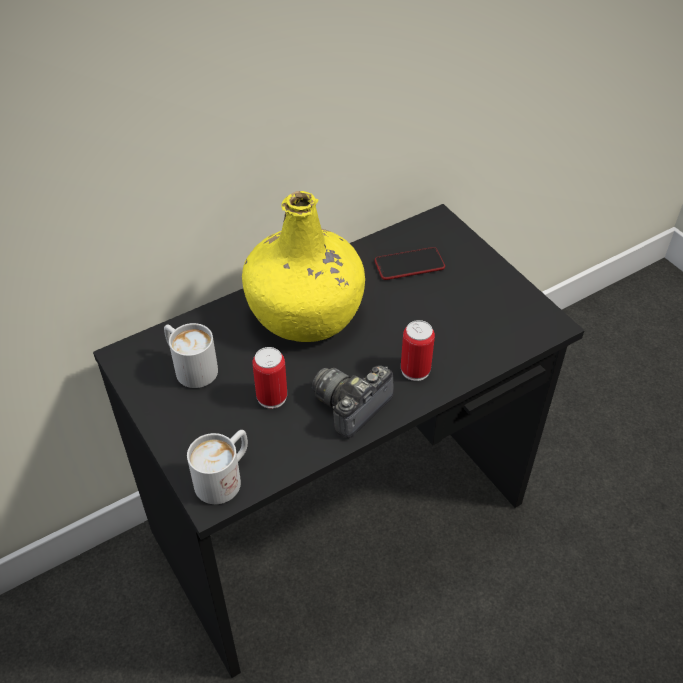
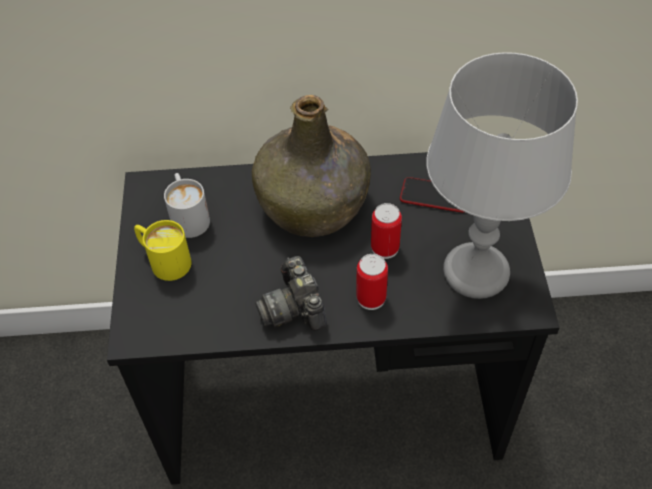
camera: 30 degrees right, 5 degrees up
white mug [187,430,248,504] -> none
yellow bottle [242,191,365,342] -> green bottle [252,95,371,237]
can [252,347,287,409] -> can moved to [371,203,402,259]
camera [312,365,394,438] -> camera turned 90 degrees counterclockwise [255,256,327,331]
none -> yellow mug [134,220,192,281]
none -> grey table lamp [426,52,578,299]

